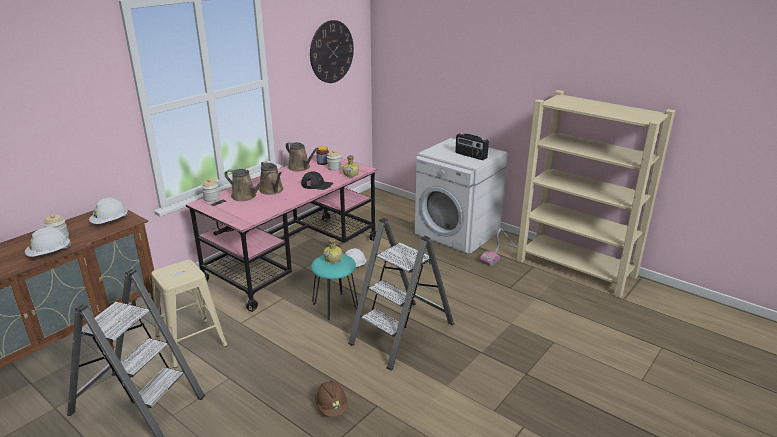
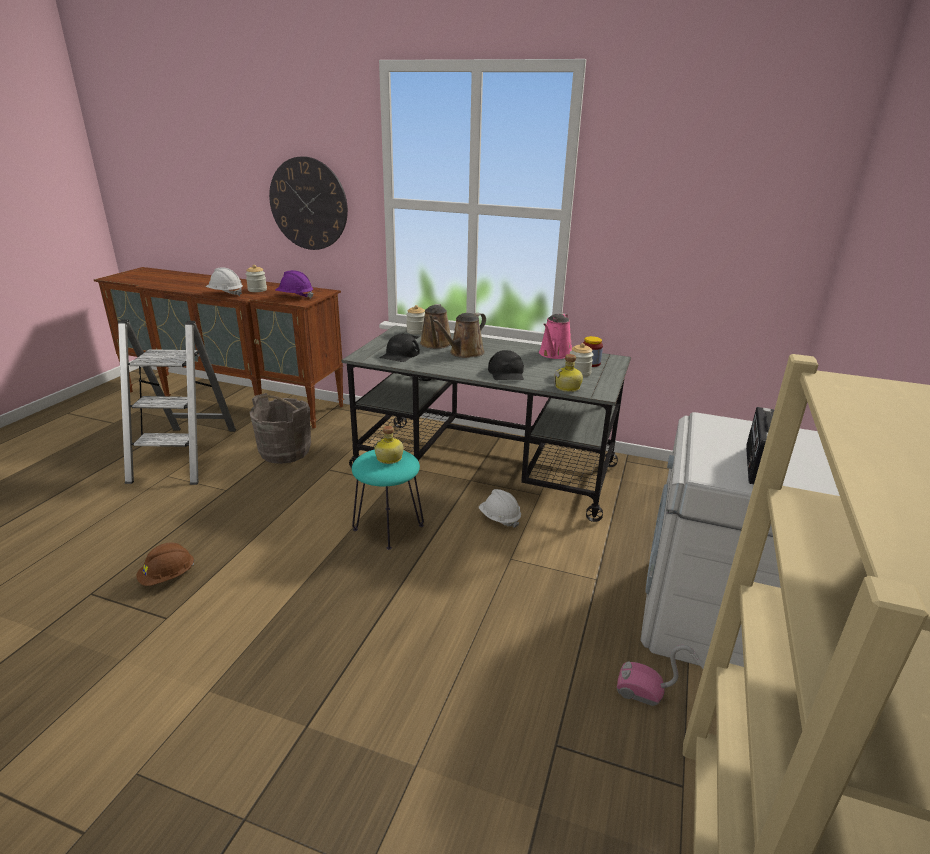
camera: 70 degrees right, 0 degrees up
white hard hat [89,198,128,224] -> purple hard hat [275,270,313,299]
beige stool [151,260,228,368] -> grey bucket [249,393,311,464]
pink desk [186,155,378,312] -> grey desk [342,325,631,522]
brown watering can [286,142,319,171] -> pink watering can [539,313,572,359]
wall clock [310,20,354,83] -> wall clock moved to [269,156,348,250]
grey step ladder [348,218,454,371] -> none
none -> black cap [380,334,420,362]

